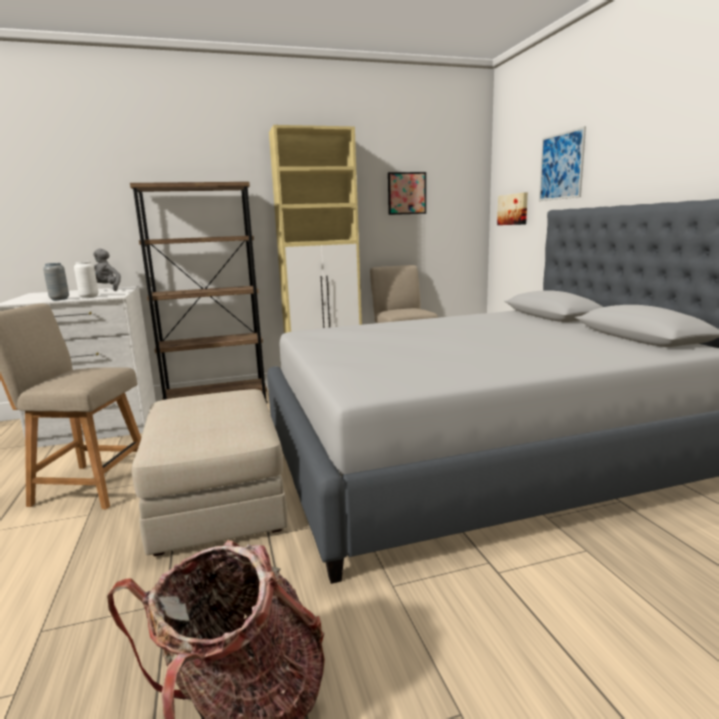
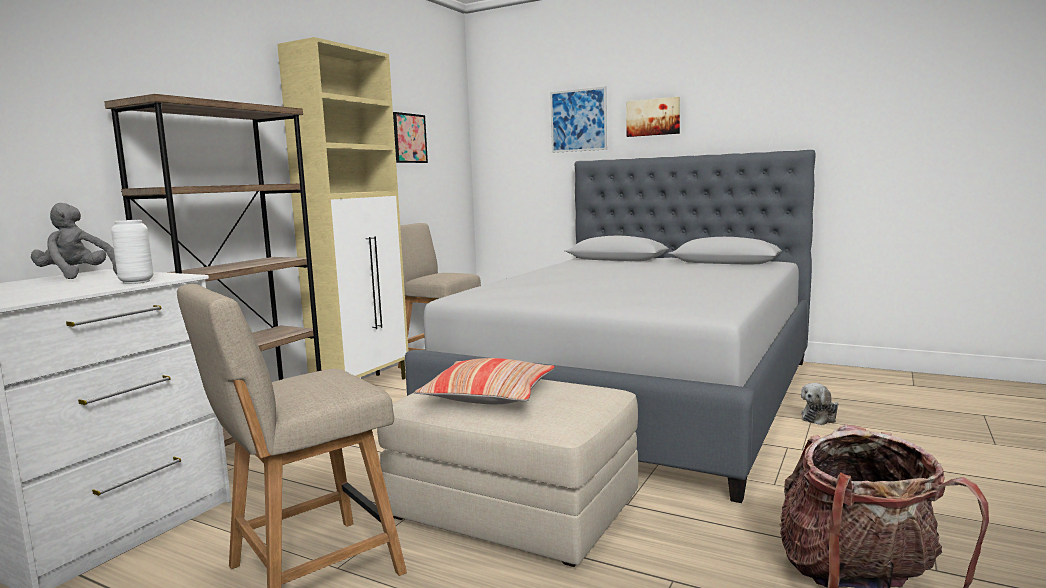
camera: 45 degrees left, 5 degrees down
grey vase [43,263,69,300] -> none
picture [497,192,528,225] -> picture moved to [626,97,680,137]
none -> pillow [414,358,555,404]
none -> plush toy [801,383,839,425]

